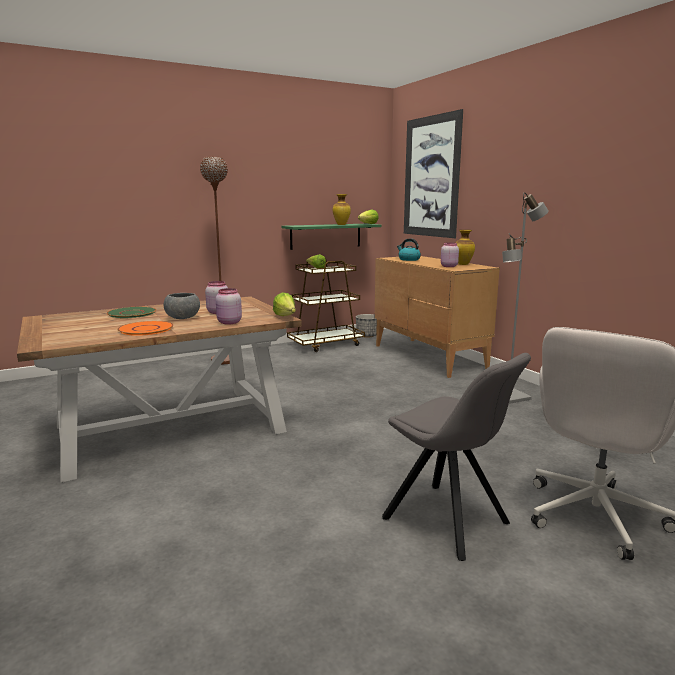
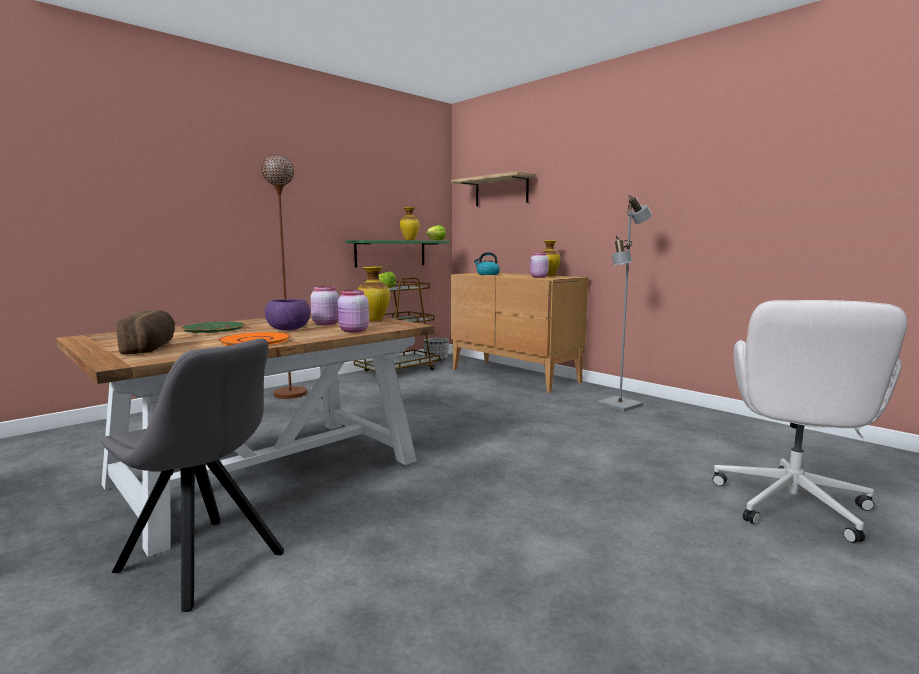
camera: 15 degrees left, 5 degrees down
grey bowl [164,293,200,319] -> purple bowl [265,299,310,331]
lettuce [273,293,296,316] -> none
grey chair [382,353,531,561] -> grey chair moved to [101,338,284,612]
picture [404,109,463,238] -> shelf [451,171,537,206]
none -> bread [116,310,175,354]
none -> vase [358,266,390,321]

